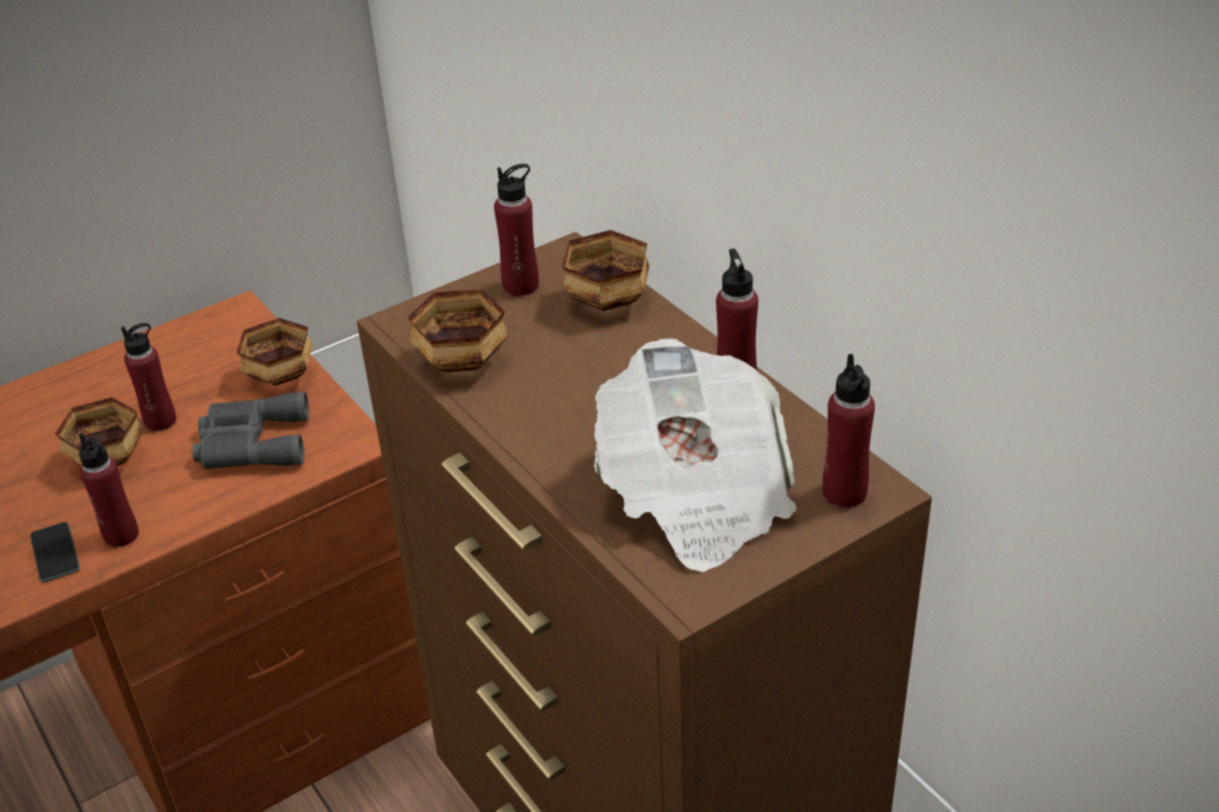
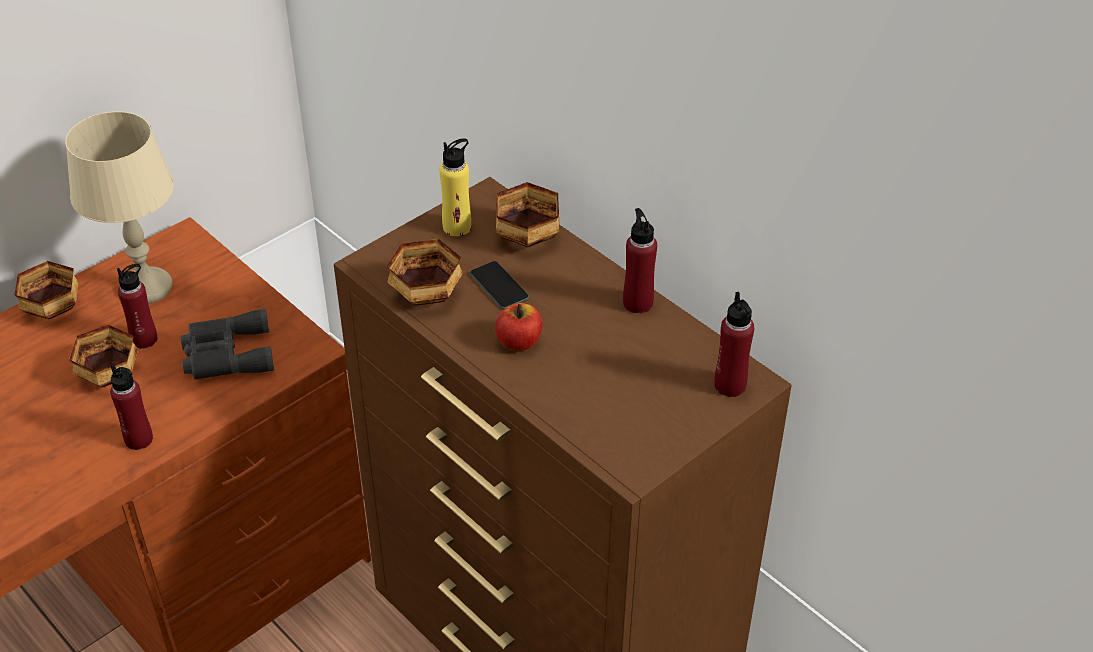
camera: 10 degrees left, 5 degrees up
phone [30,522,80,582] -> phone moved to [470,261,529,310]
bowl [237,318,313,386] -> bowl moved to [15,261,78,319]
red bottle [494,164,539,296] -> yellow bottle [439,138,471,236]
newspaper [594,338,796,572] -> none
none -> beige table lamp [65,111,174,304]
none -> apple [495,303,542,351]

